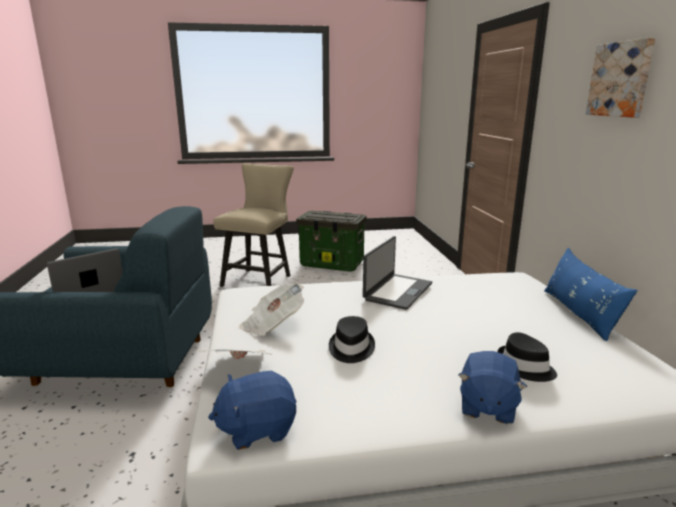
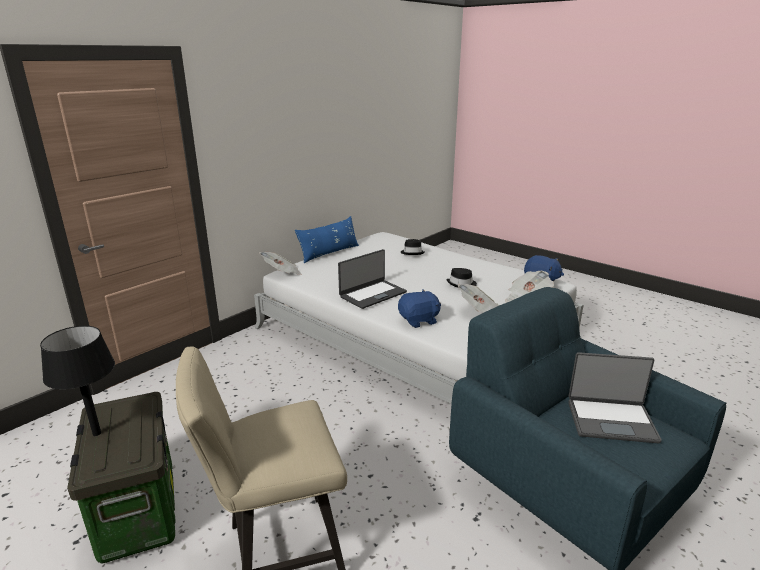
camera: 130 degrees left, 5 degrees up
laptop [363,236,432,310] -> laptop turned 150 degrees clockwise [338,249,407,309]
blue plush toy [458,351,527,424] -> blue plush toy moved to [398,290,441,328]
picture [586,38,655,118] -> none
none -> black table lamp [40,326,115,436]
none -> newspaper [259,252,302,275]

